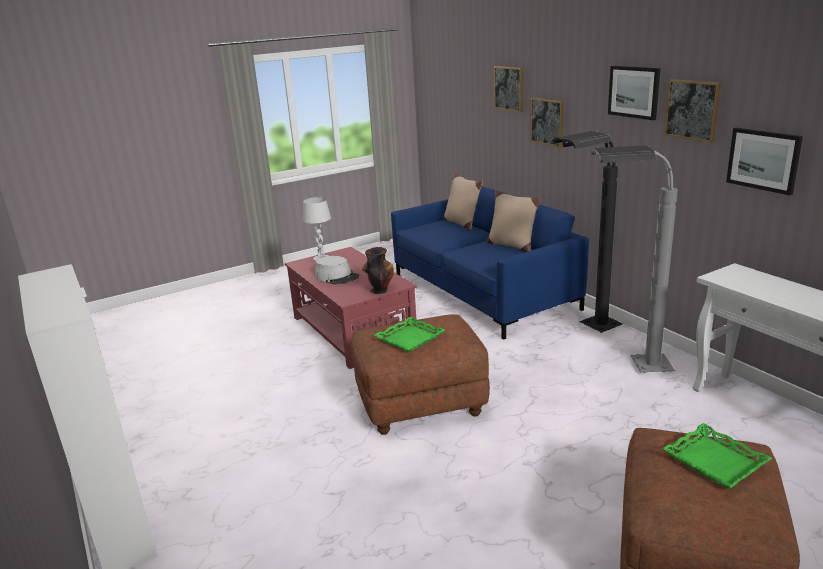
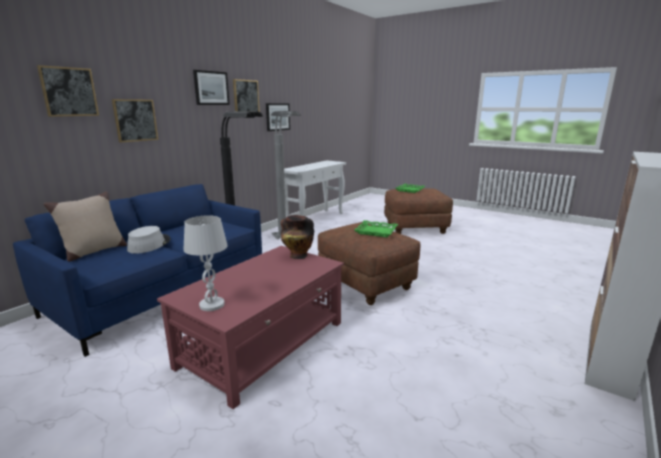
camera: 115 degrees left, 5 degrees down
grey hat [315,256,359,284] -> grey hat moved to [127,226,170,254]
beige pillow [487,190,540,252] -> none

